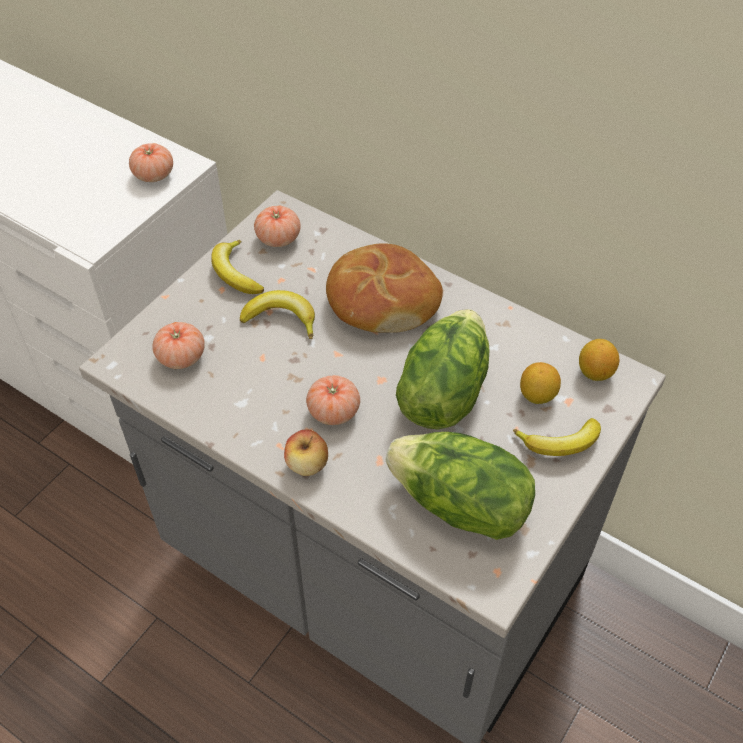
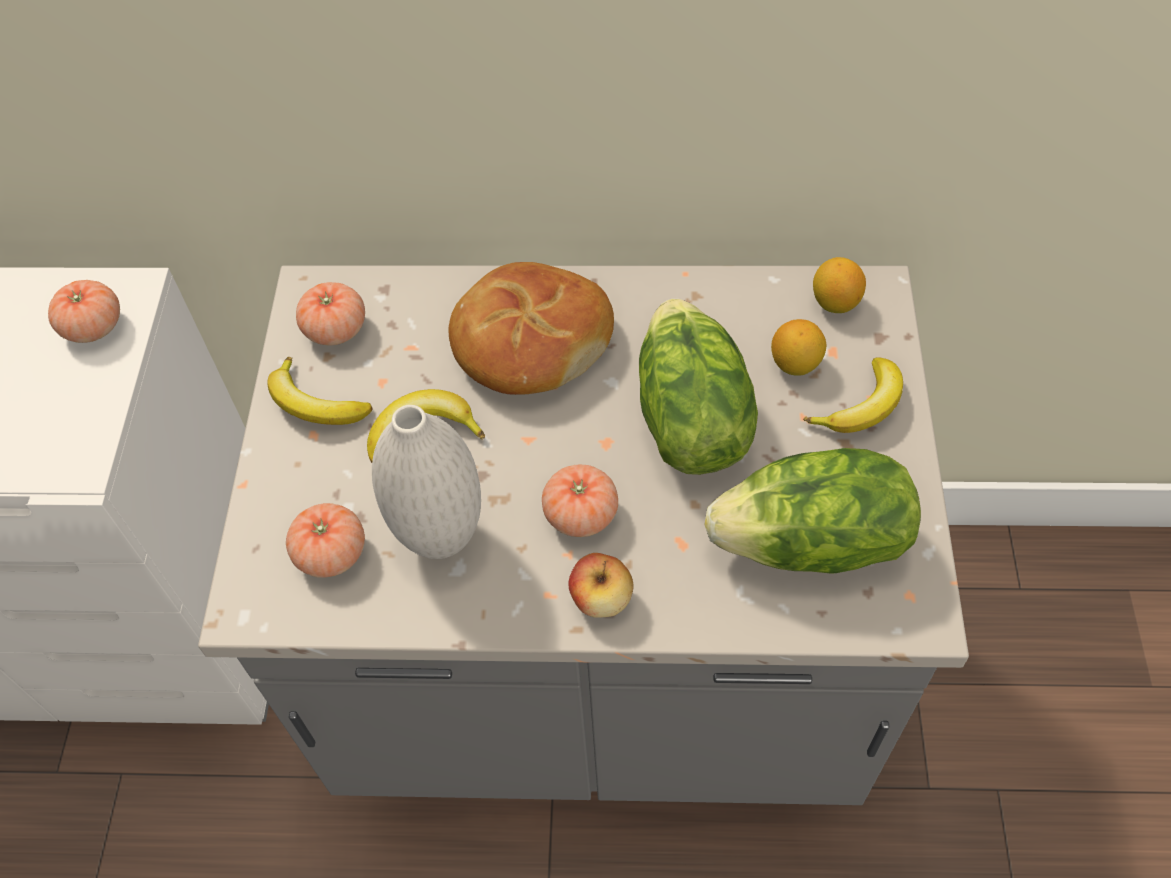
camera: 30 degrees left, 5 degrees up
none -> white vase [372,405,481,559]

